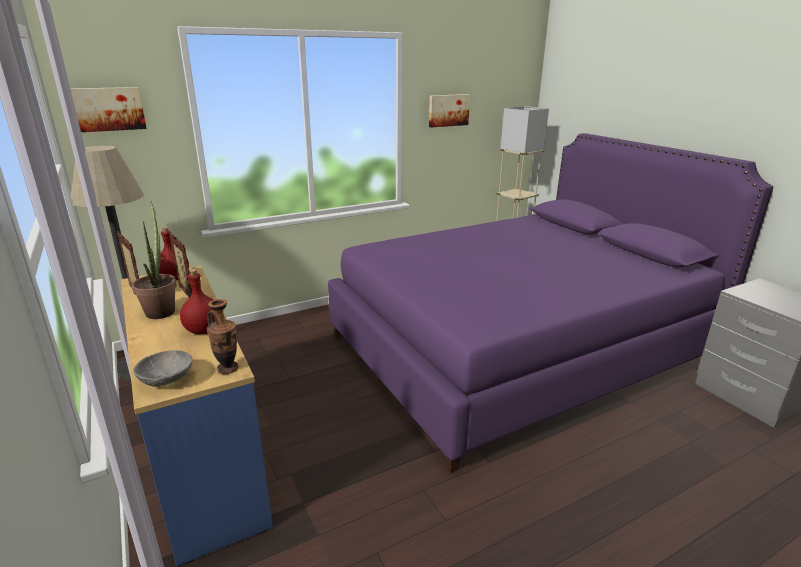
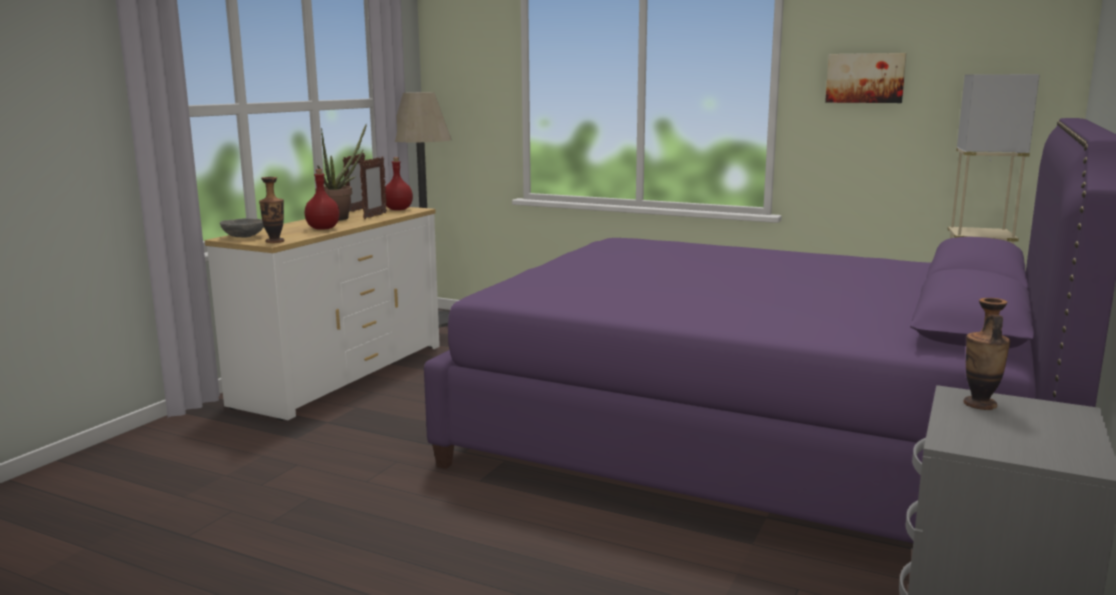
camera: 55 degrees right, 10 degrees down
picture [70,87,147,132] -> none
blue dresser [121,266,273,566] -> white dresser [205,206,440,421]
none -> vase [963,298,1010,410]

